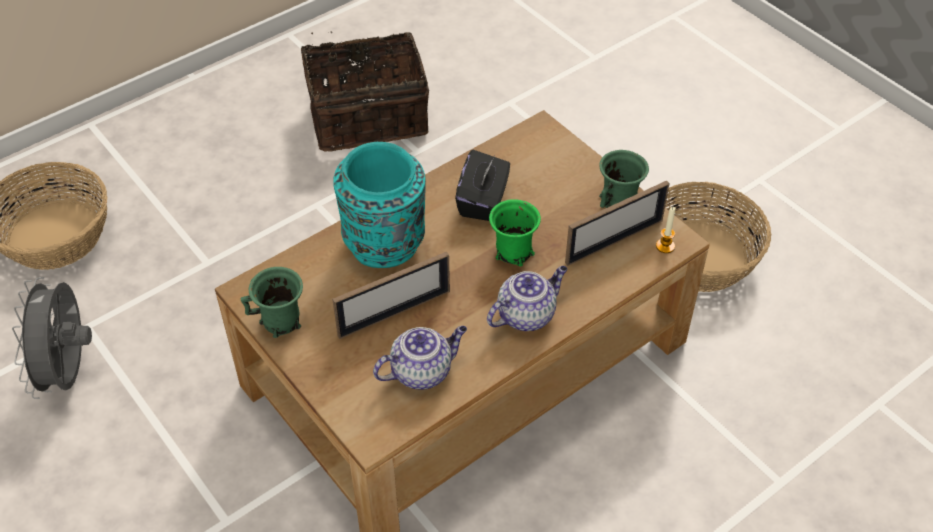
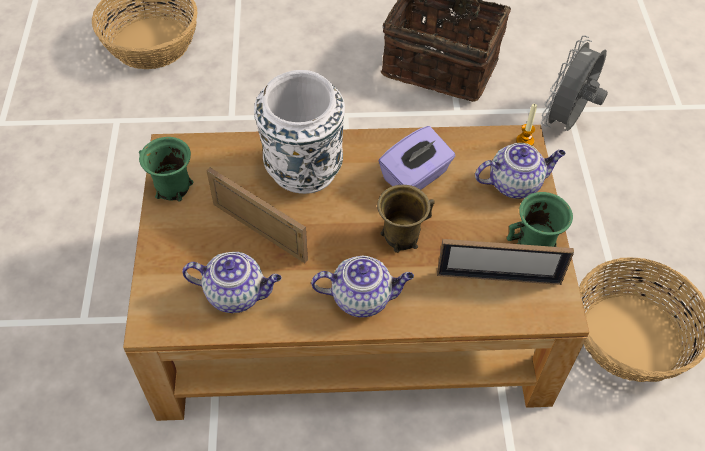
camera: 35 degrees right, 5 degrees up
grey fan [12,277,92,399] -> grey fan moved to [541,35,608,131]
picture frame [332,252,450,339] -> picture frame turned 150 degrees counterclockwise [206,167,308,263]
turquoise vase [333,142,426,268] -> white vase [254,70,345,194]
black tissue box [455,150,510,221] -> purple tissue box [378,126,455,190]
green mug [489,199,541,267] -> brown mug [377,185,435,253]
candle [656,207,676,253] -> candle moved to [516,104,537,146]
none -> teapot [475,143,566,199]

